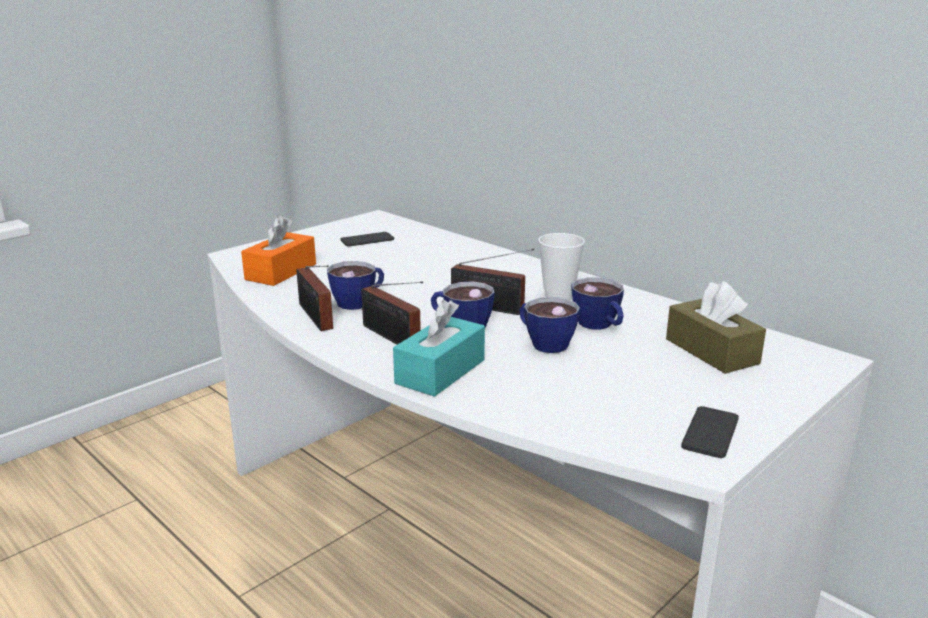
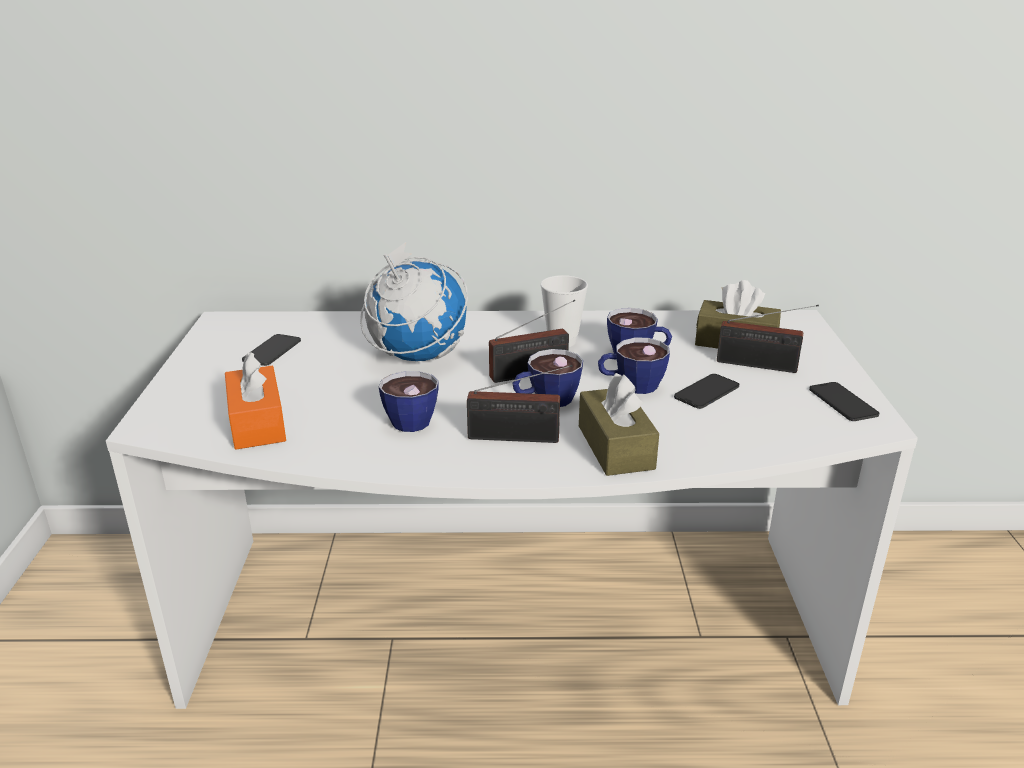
camera: 45 degrees left, 5 degrees up
radio [296,265,333,331] -> radio moved to [717,305,819,373]
turquoise tissue box [393,300,485,397] -> brown tissue box [579,373,659,476]
none -> globe [360,242,468,361]
none -> phone [674,374,739,409]

